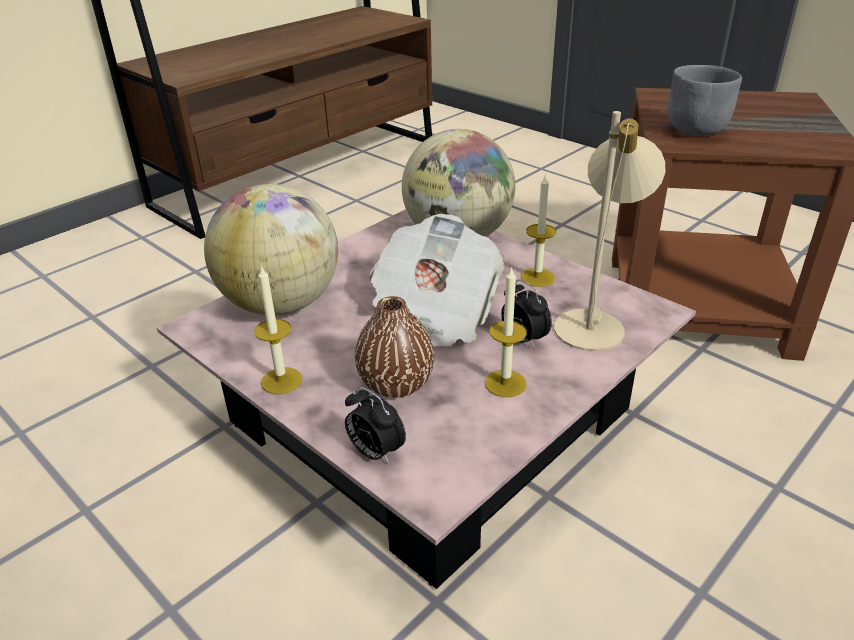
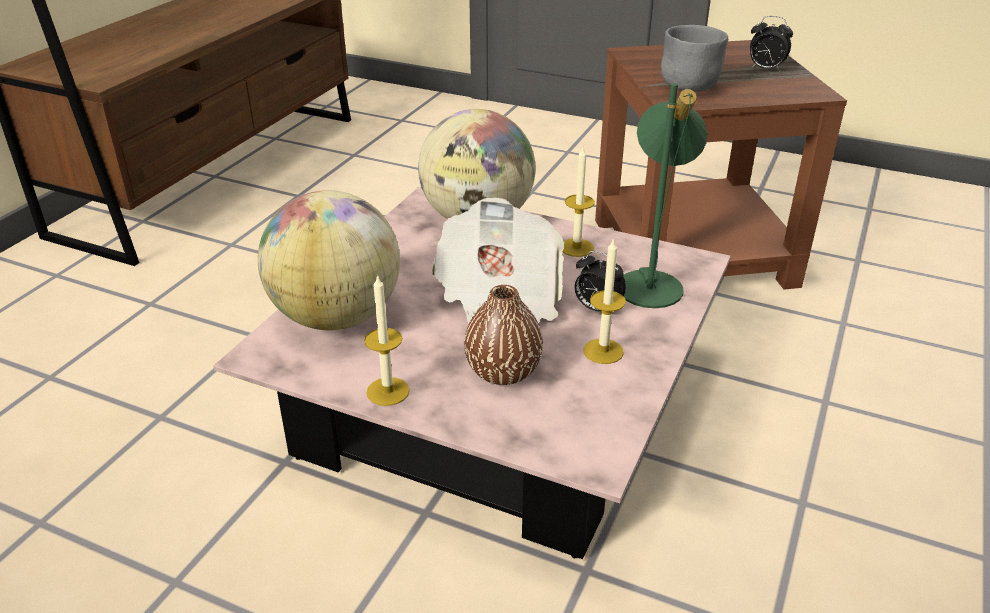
camera: 20 degrees left, 0 degrees up
alarm clock [345,387,406,464] -> alarm clock moved to [750,16,793,72]
beige table lamp [554,111,665,351] -> green table lamp [623,83,707,308]

